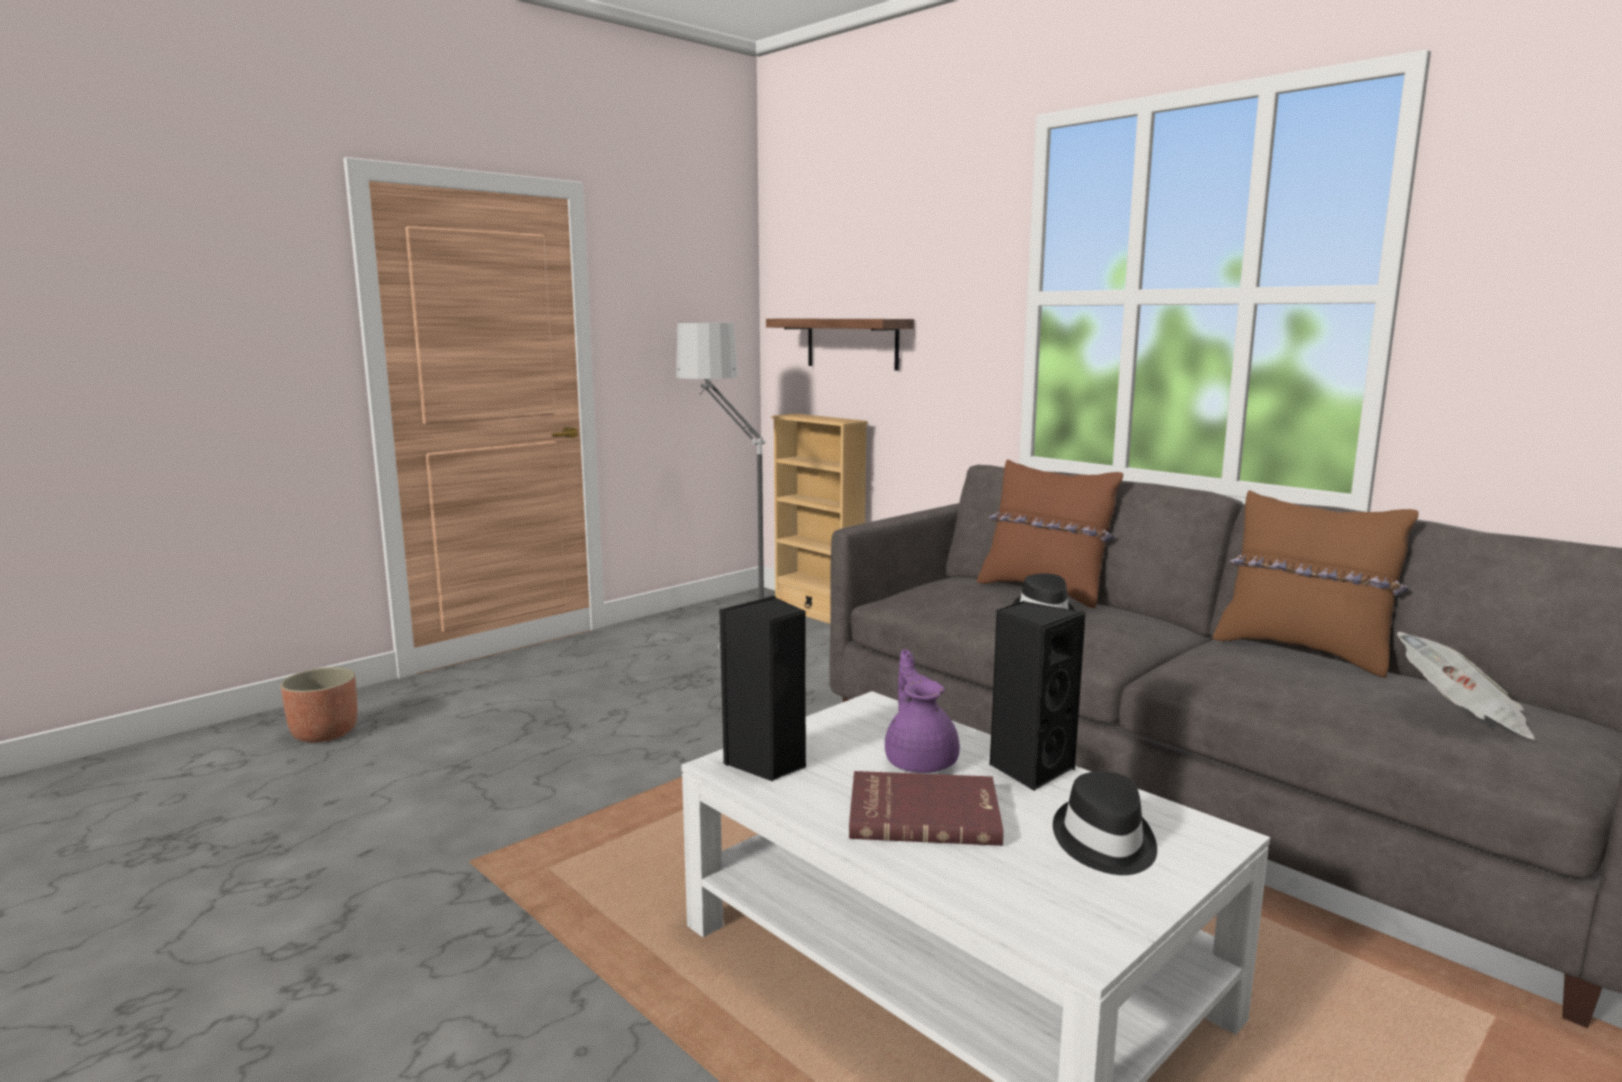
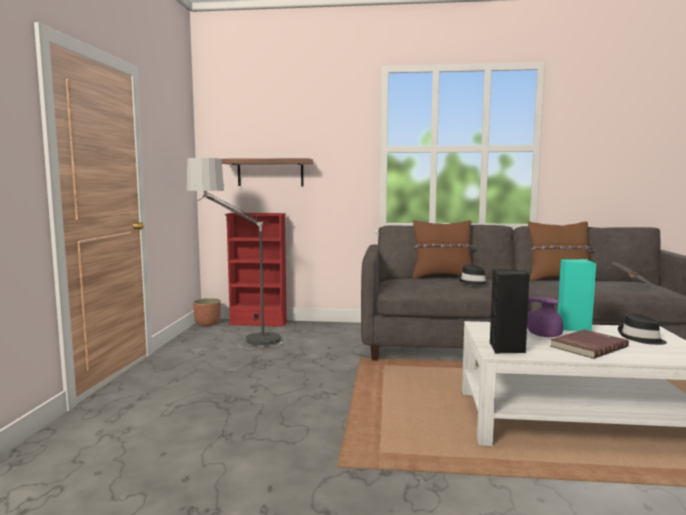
camera: 40 degrees left, 5 degrees down
planter [280,667,357,742] -> planter moved to [193,298,221,326]
beige bookcase [771,413,868,624] -> red bookcase [225,213,288,327]
black speaker [989,601,1086,791] -> turquoise speaker [558,259,596,331]

